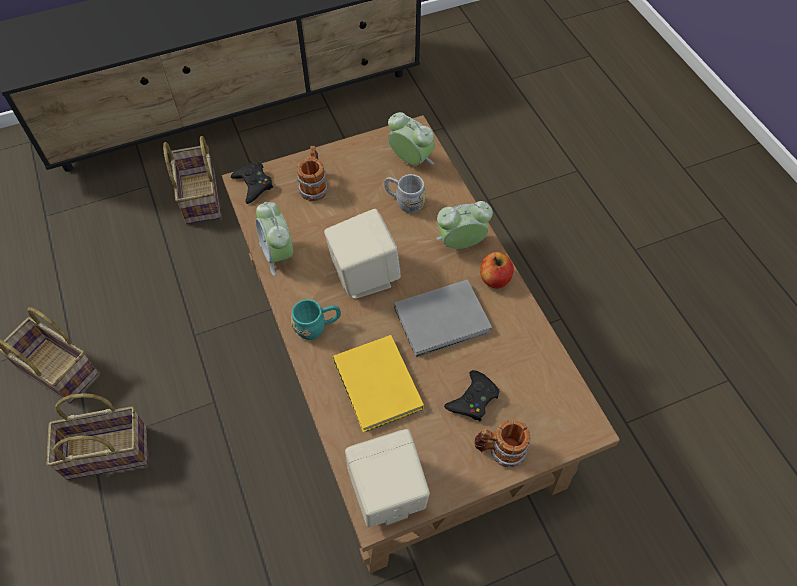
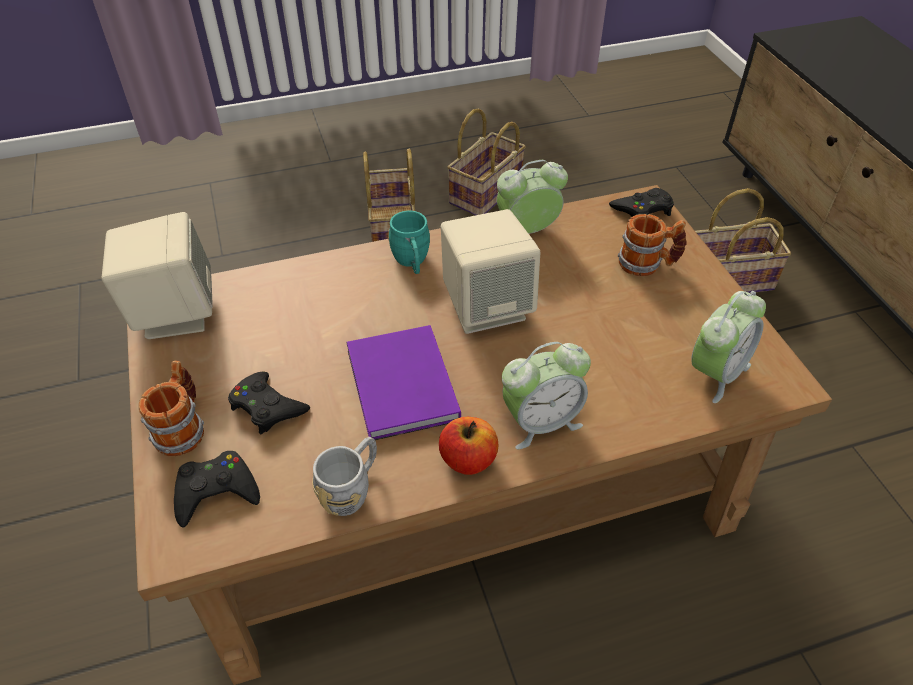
camera: 95 degrees right, 10 degrees down
yellow book [333,335,424,433] -> none
grey mug [384,174,426,213] -> grey mug moved to [312,437,377,516]
grey book [394,279,492,357] -> purple book [346,325,461,440]
alarm clock [436,201,493,249] -> alarm clock turned 75 degrees clockwise [502,342,591,449]
none -> black game controller [174,451,260,527]

